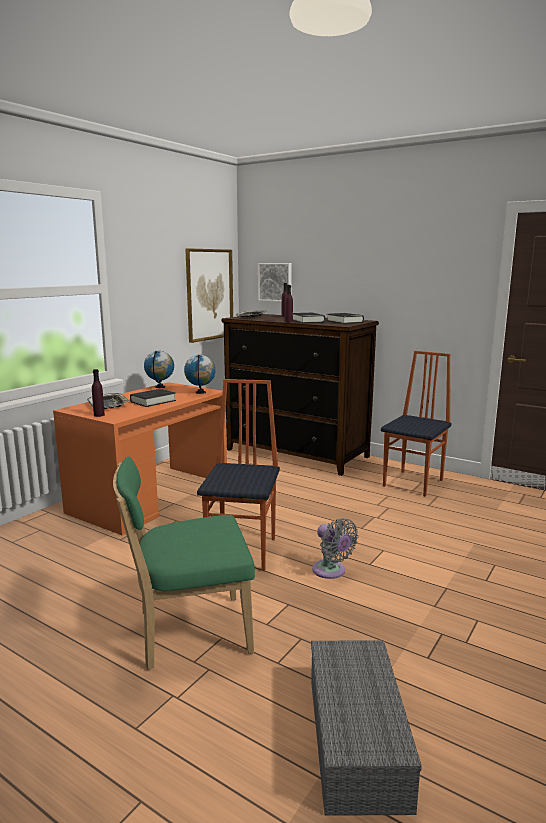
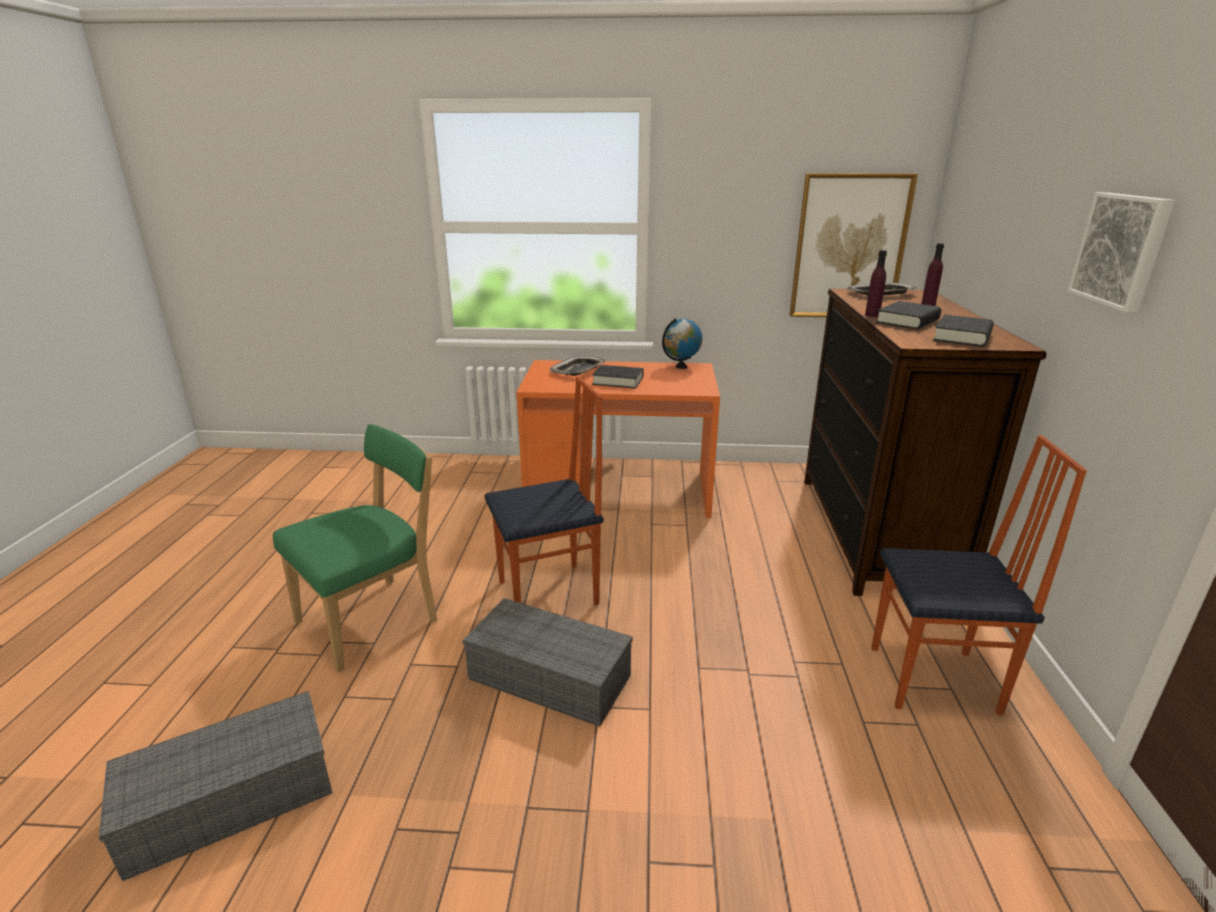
camera: 60 degrees right, 10 degrees up
purple bottle [92,369,105,417] -> none
green chair [113,456,255,670] -> green chair turned 90 degrees clockwise [273,424,437,673]
globe [184,355,216,394] -> none
picture [258,263,292,302] -> picture moved to [1067,192,1175,313]
grey fan [312,518,359,579] -> grey storage box [462,598,633,727]

